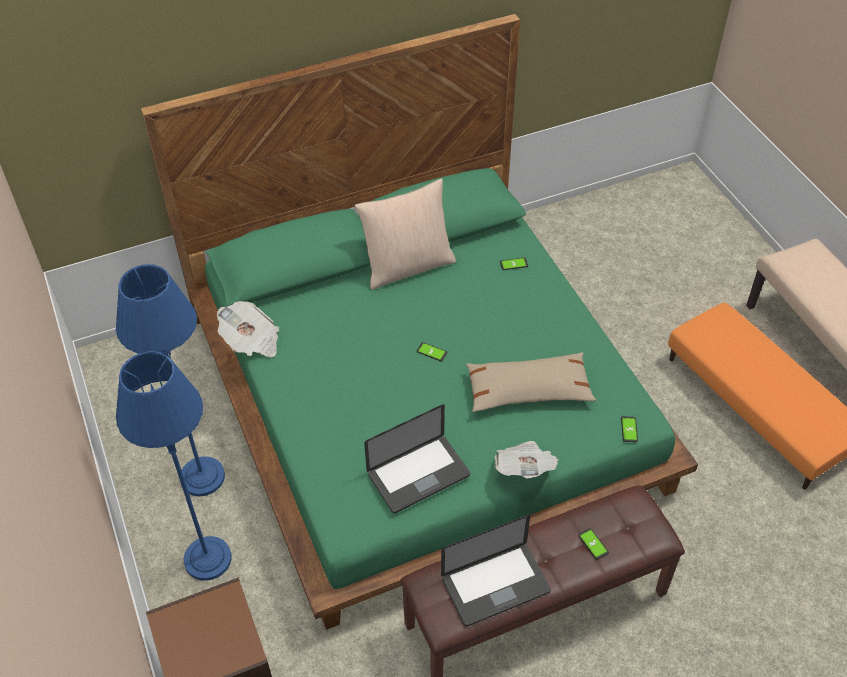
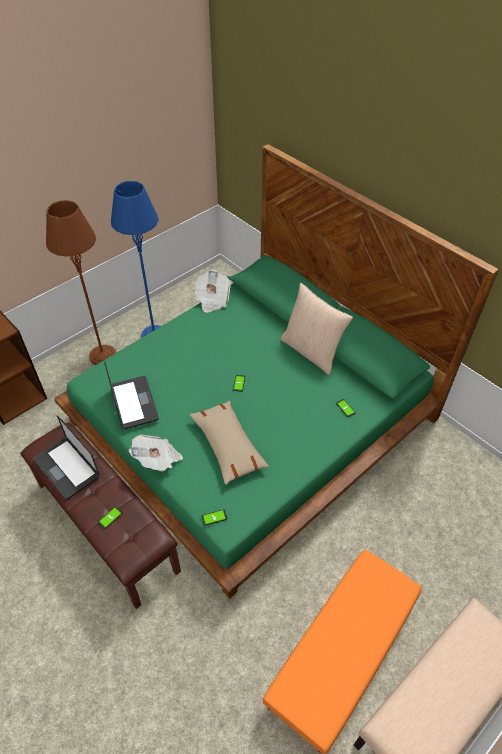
camera: 70 degrees right, 0 degrees up
blue floor lamp [116,351,231,581] -> brown floor lamp [46,200,116,365]
laptop [364,404,470,513] -> laptop turned 150 degrees counterclockwise [104,362,159,429]

